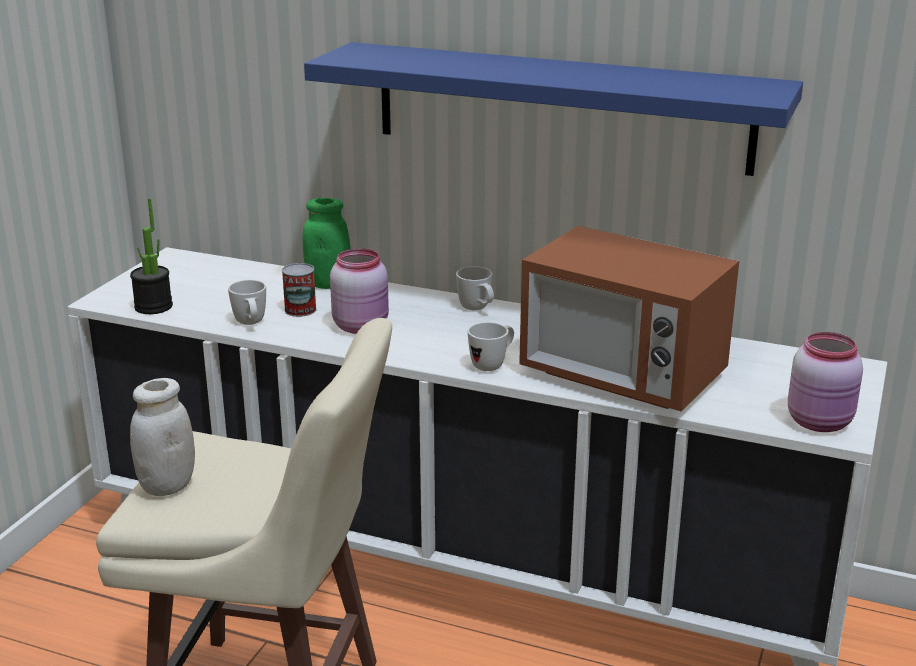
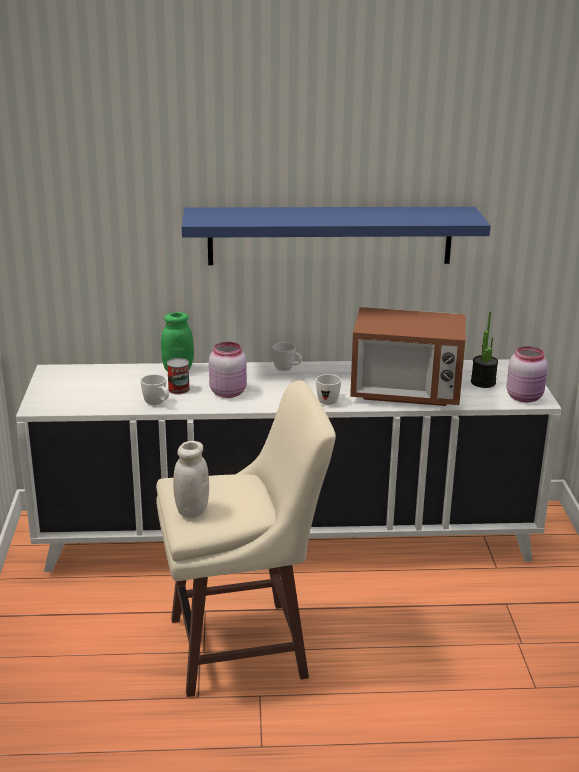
camera: 25 degrees left, 0 degrees up
potted plant [130,198,173,314] -> potted plant moved to [471,312,498,388]

